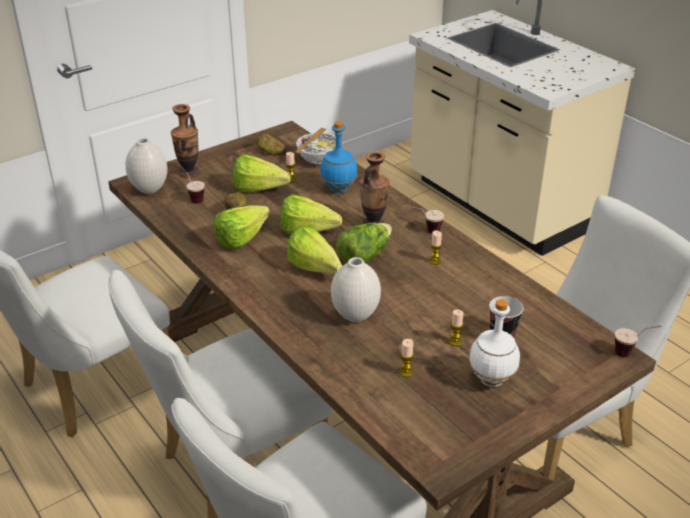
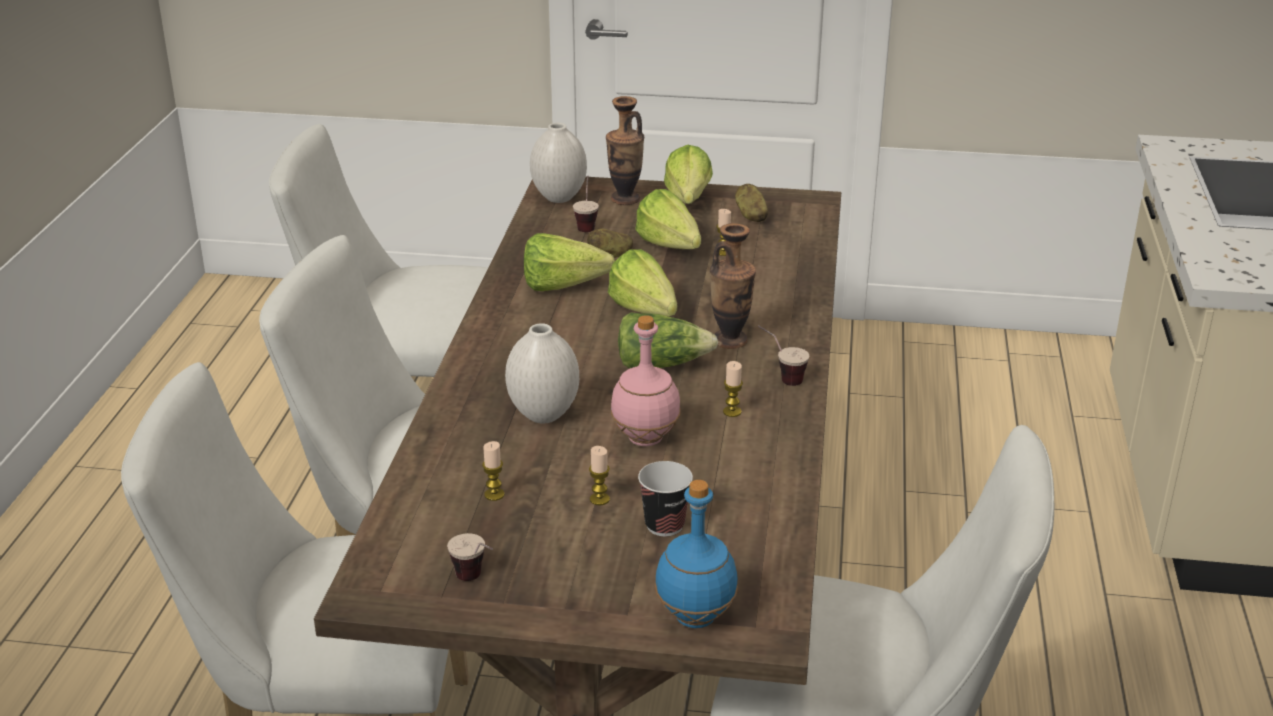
camera: 45 degrees right, 5 degrees down
lettuce [287,226,342,274] -> lettuce moved to [664,145,713,204]
bowl [295,128,343,165] -> none
blue bottle [320,121,358,193] -> blue bottle moved to [655,480,738,628]
white bottle [469,299,520,387] -> none
cup [615,326,661,357] -> cup moved to [447,533,493,581]
none -> pink bottle [611,315,681,446]

